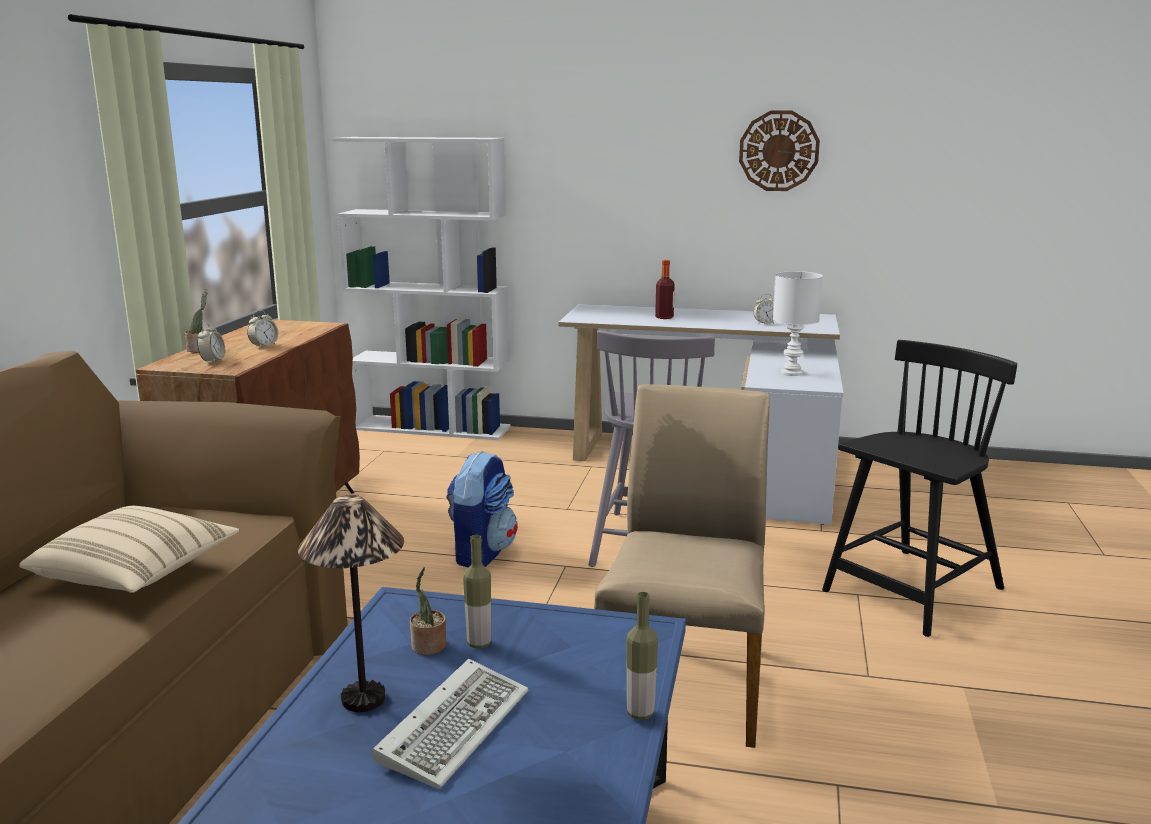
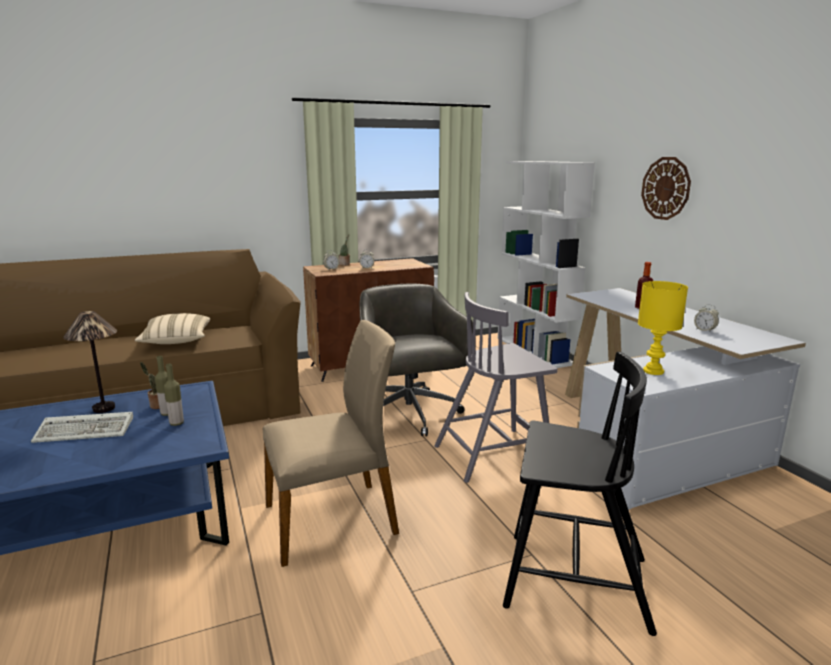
camera: 55 degrees right, 0 degrees up
backpack [446,451,518,568] -> grey office chair [359,283,473,437]
bottle [627,592,658,720] -> bottle moved to [164,364,184,426]
wall clock [739,110,820,191] -> wall clock moved to [641,157,691,220]
white table lamp [772,271,823,376] -> yellow table lamp [638,281,688,375]

